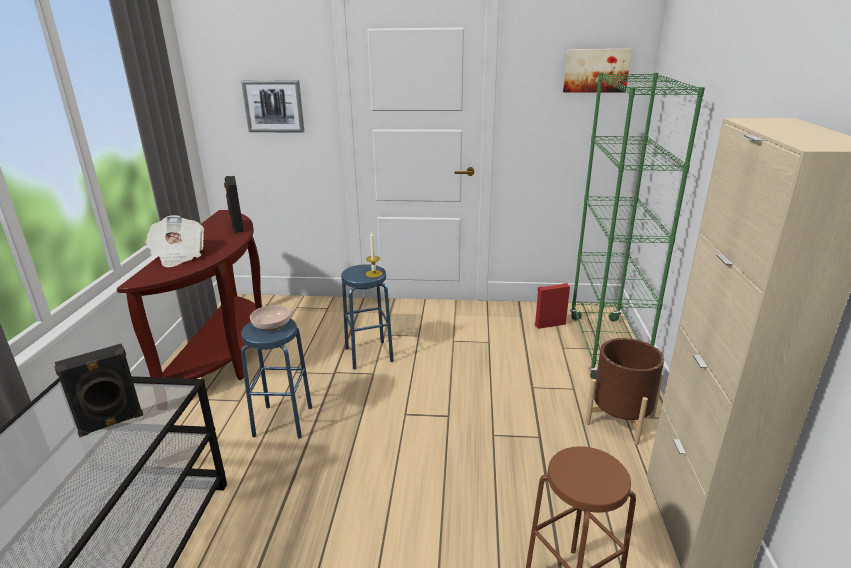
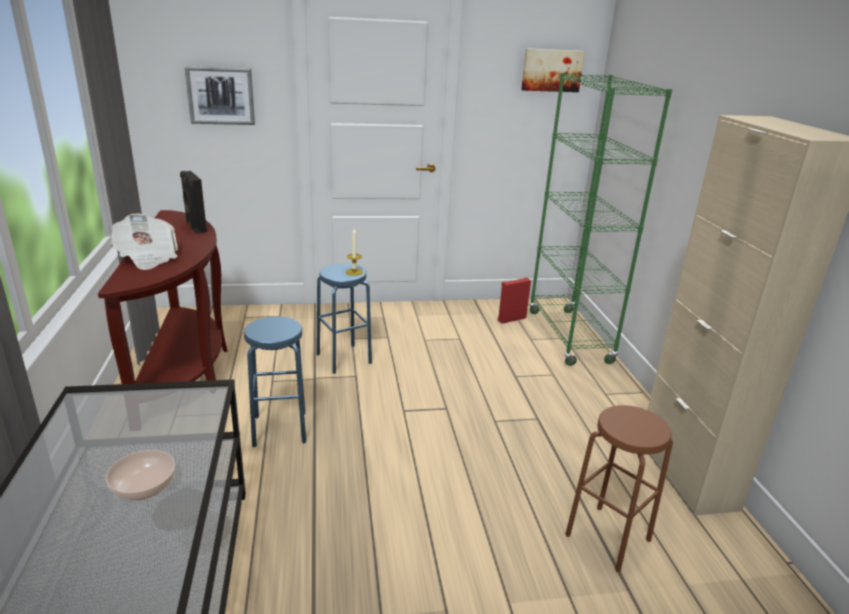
camera: 15 degrees left, 0 degrees up
black speaker [54,343,143,437] -> none
bowl [250,305,290,331] -> bowl moved to [106,450,175,500]
brown planter [585,338,664,445] -> none

